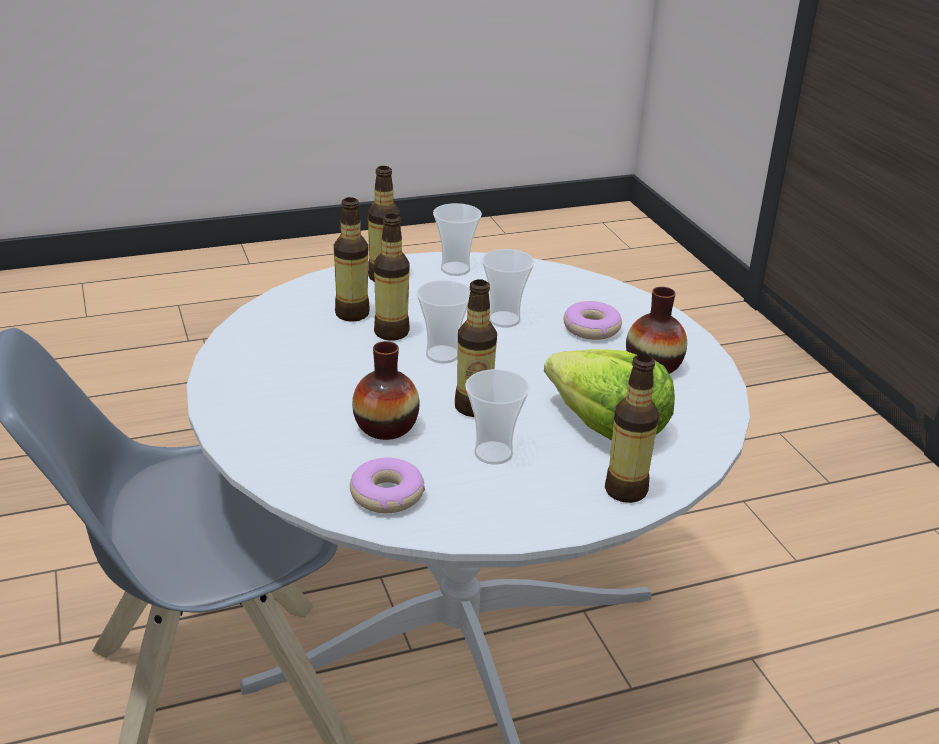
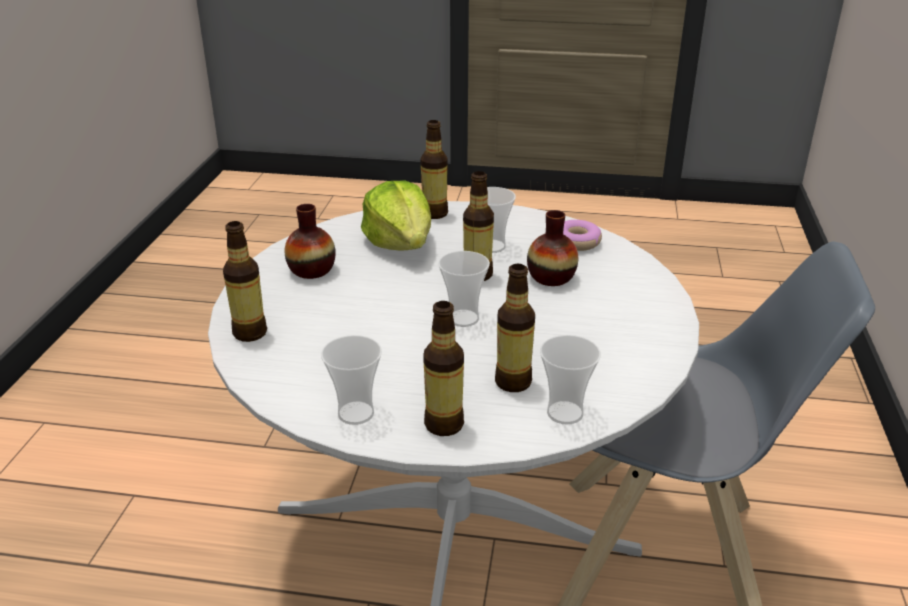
camera: 150 degrees left, 0 degrees up
bottle [374,214,410,341] -> bottle moved to [223,221,267,342]
cup [482,249,535,328] -> cup moved to [540,335,601,424]
donut [563,301,622,340] -> none

